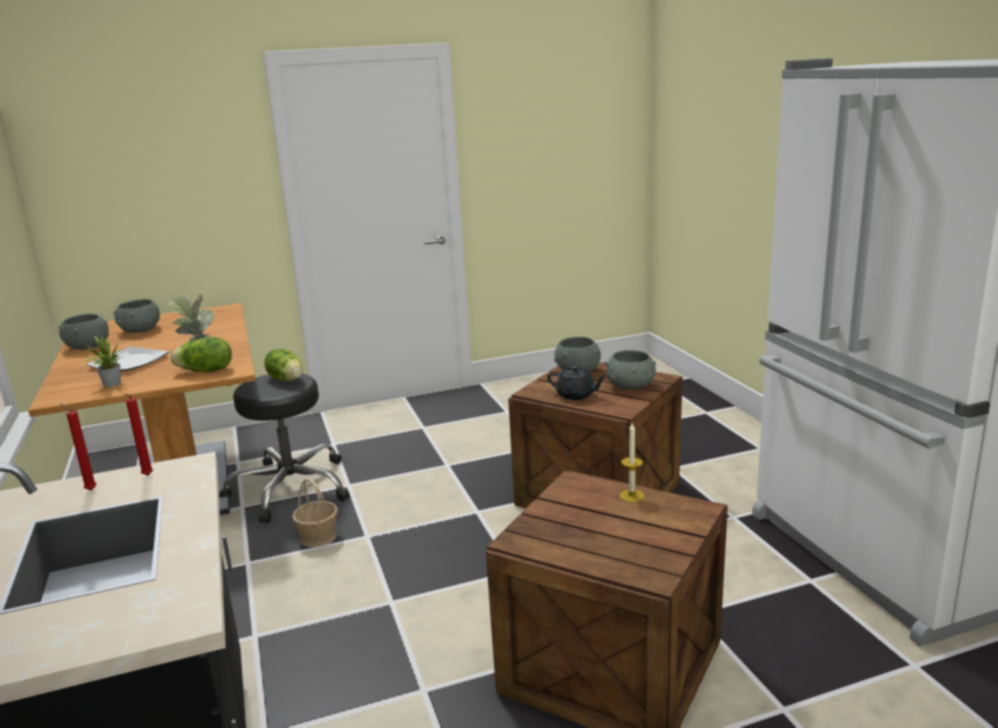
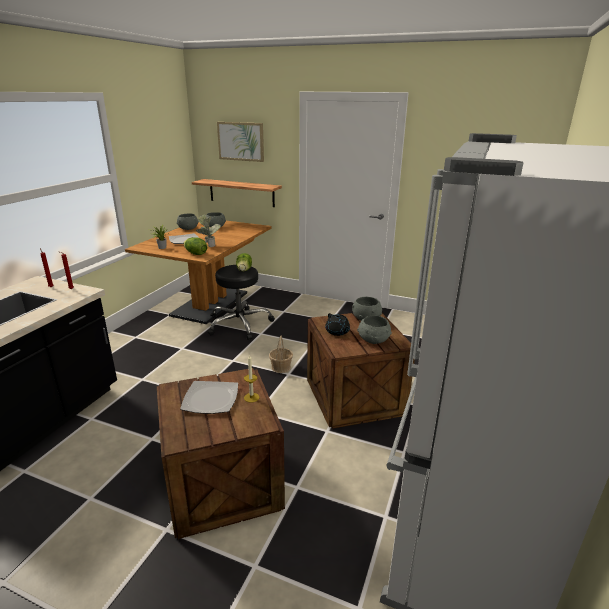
camera: 40 degrees right, 5 degrees up
basket [292,478,338,547] -> basket moved to [269,336,293,373]
none -> plate [180,381,238,414]
none -> shelf [192,179,282,207]
none -> picture [217,122,264,162]

